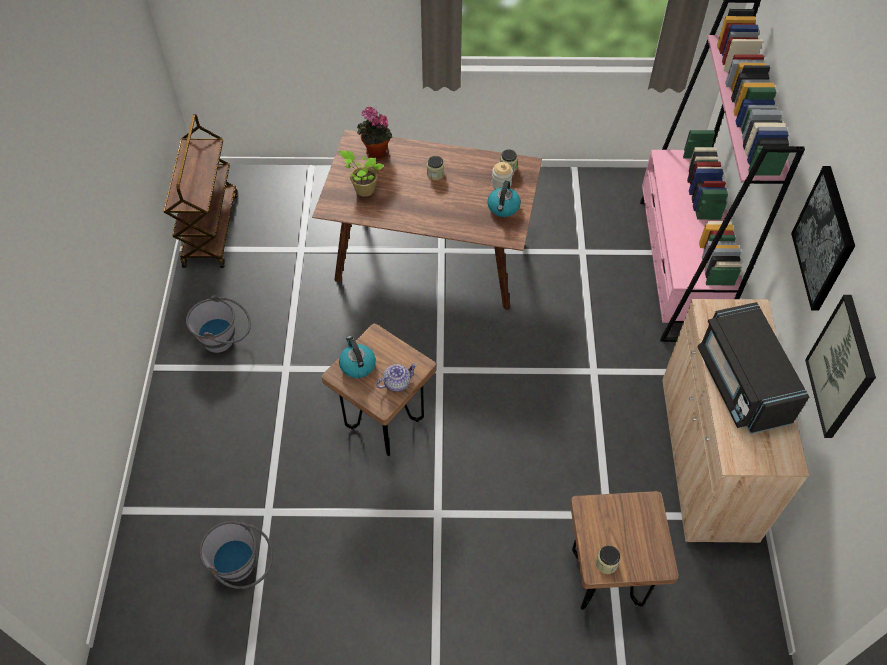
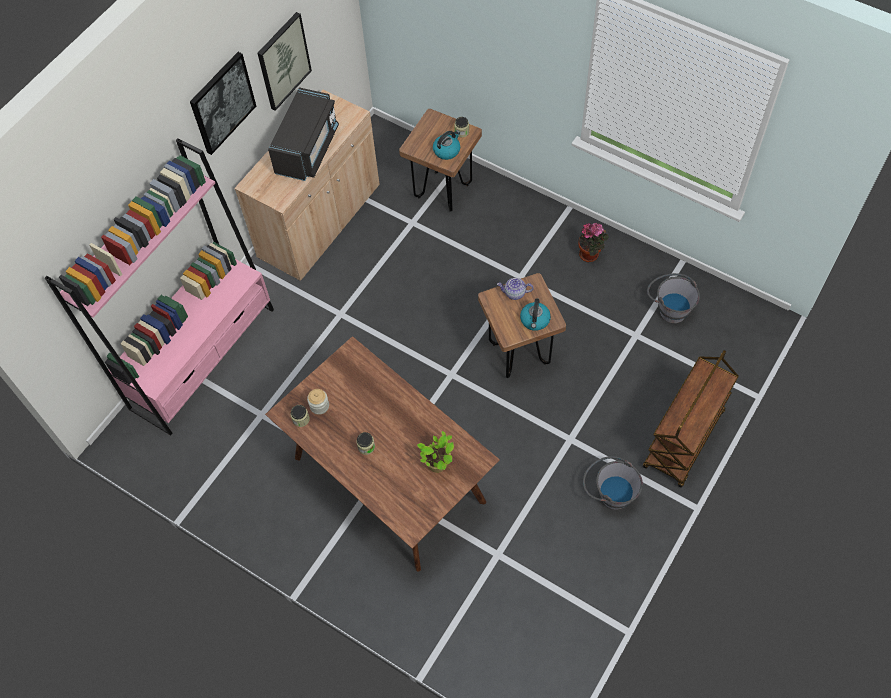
camera: 145 degrees left, 5 degrees up
brown cart [164,114,238,268] -> brown cart moved to [643,350,739,488]
potted plant [357,106,392,161] -> potted plant moved to [578,223,609,262]
kettle [487,181,521,217] -> kettle moved to [433,130,460,160]

